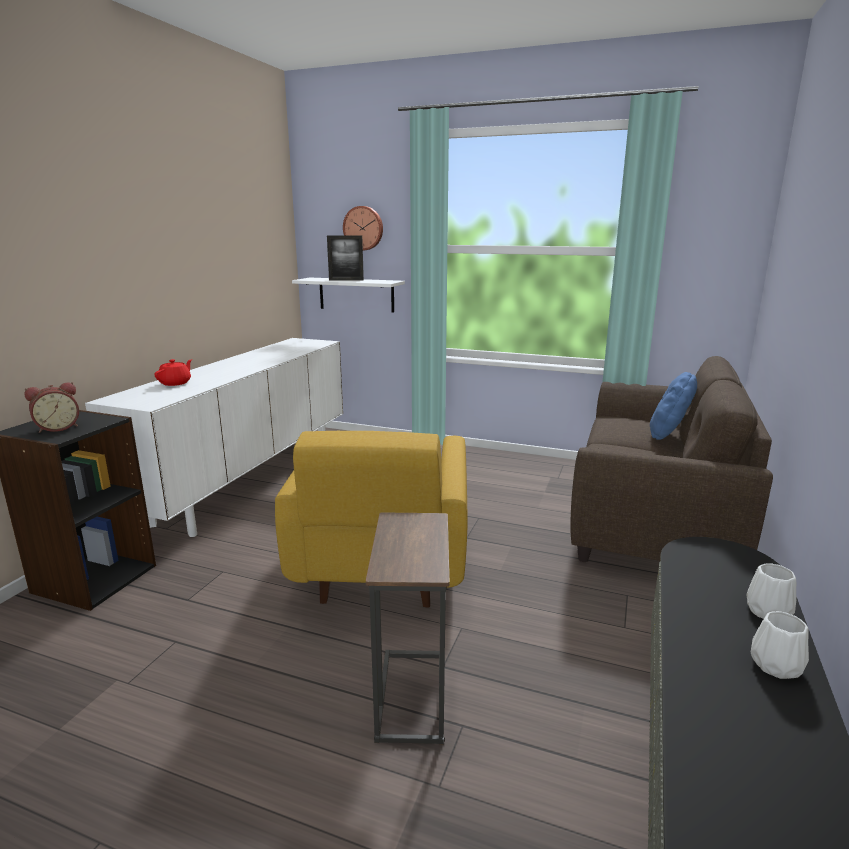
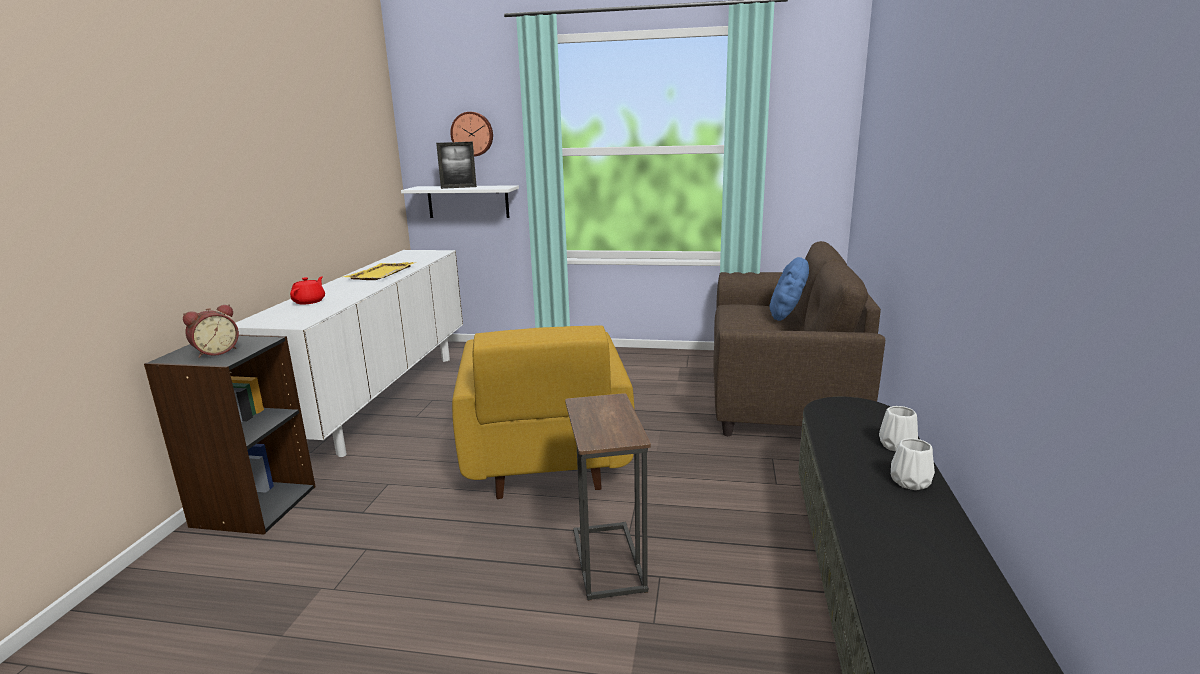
camera: 10 degrees left, 0 degrees up
none -> yellow tray [343,262,417,280]

